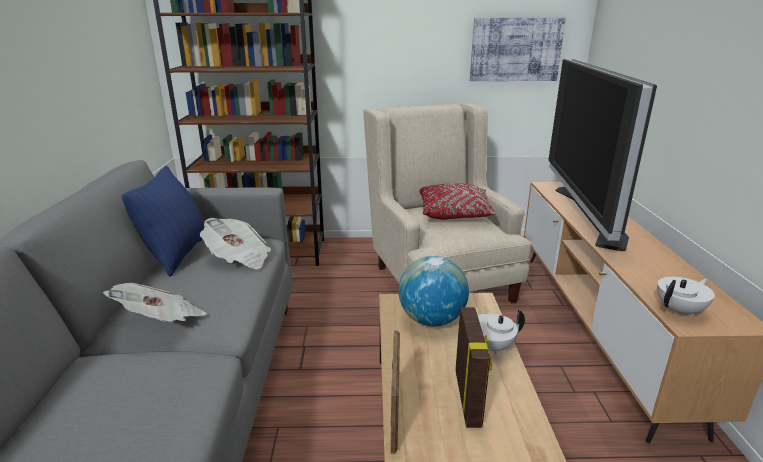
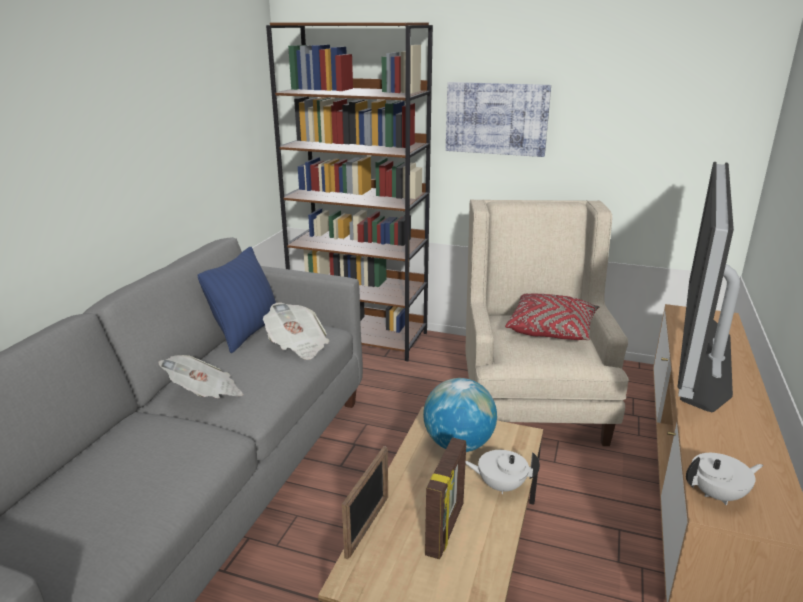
camera: 20 degrees right, 0 degrees up
picture [470,18,566,81] -> picture moved to [446,82,551,157]

